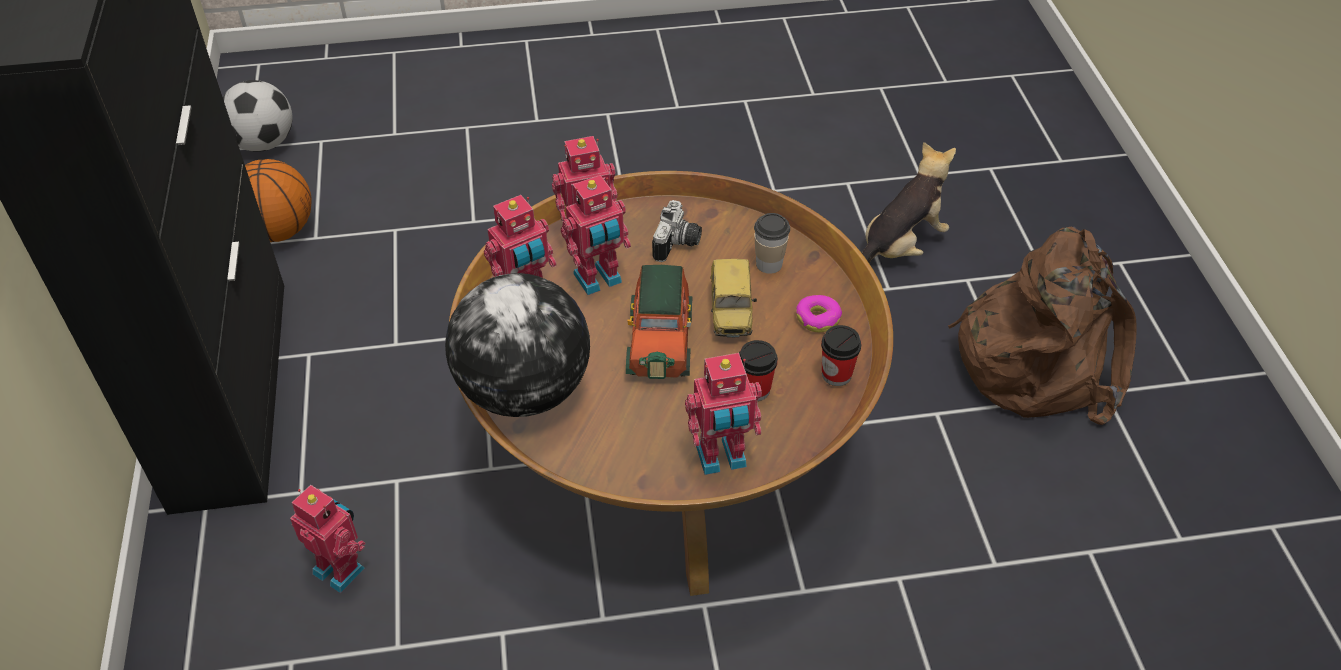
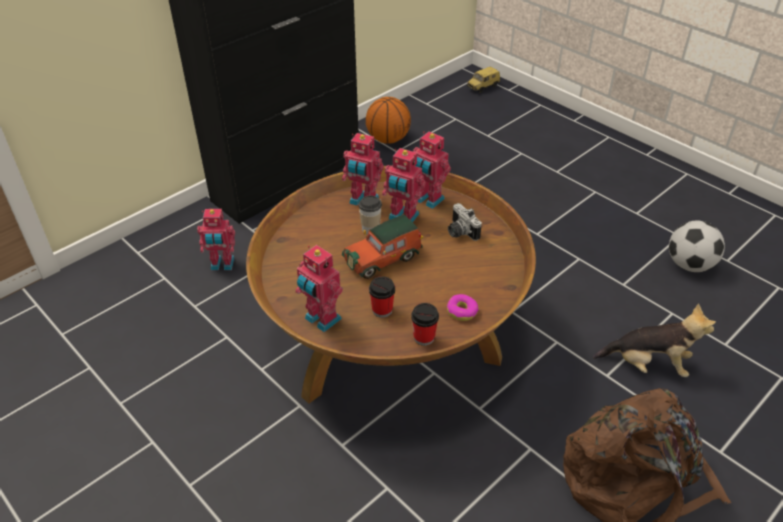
camera: 55 degrees right, 5 degrees down
football [223,80,292,152] -> football moved to [669,221,725,272]
toy robot [290,485,366,593] -> toy robot turned 90 degrees clockwise [197,209,235,270]
globe [445,273,590,417] -> none
camera [652,200,702,262] -> camera turned 75 degrees clockwise [448,203,482,241]
toy car [710,259,757,337] -> toy car moved to [467,67,500,93]
cup [754,213,790,274] -> cup moved to [359,195,382,235]

